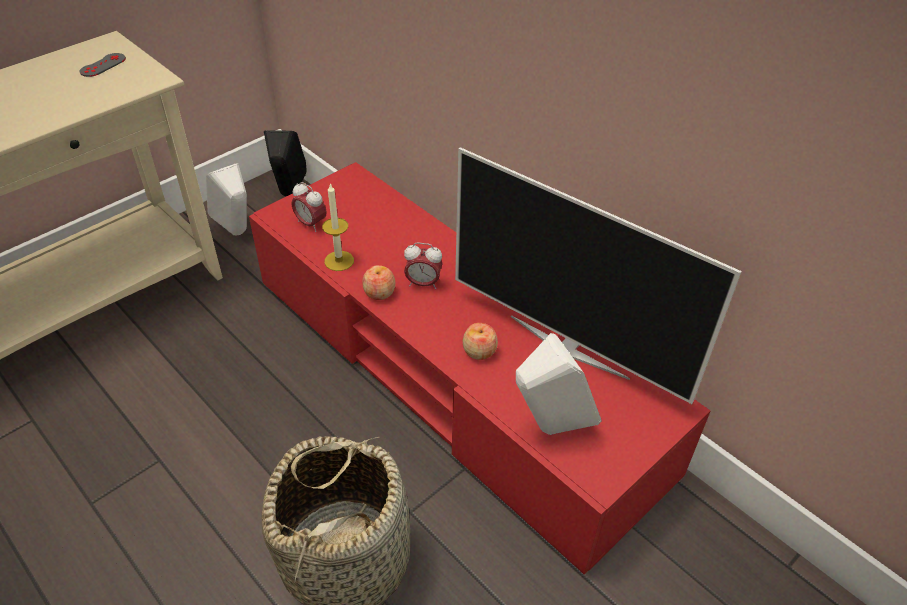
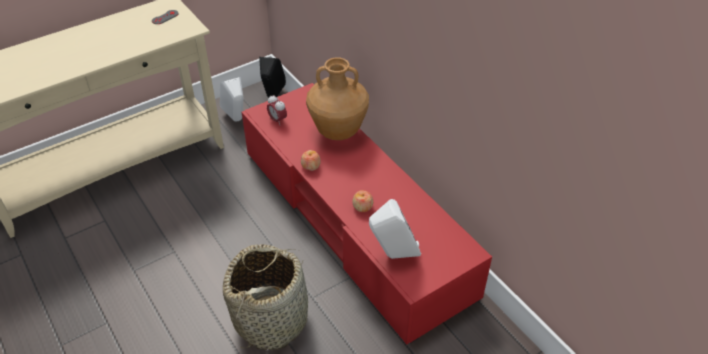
camera: 10 degrees right, 0 degrees up
candle [322,183,354,271] -> none
alarm clock [404,243,442,289] -> none
television [455,147,742,404] -> none
none -> brown vase [306,57,369,140]

